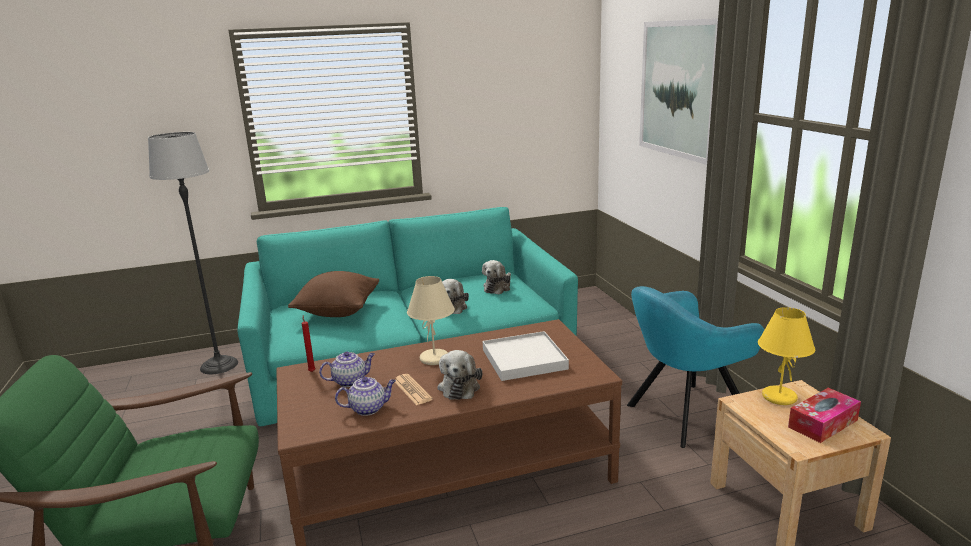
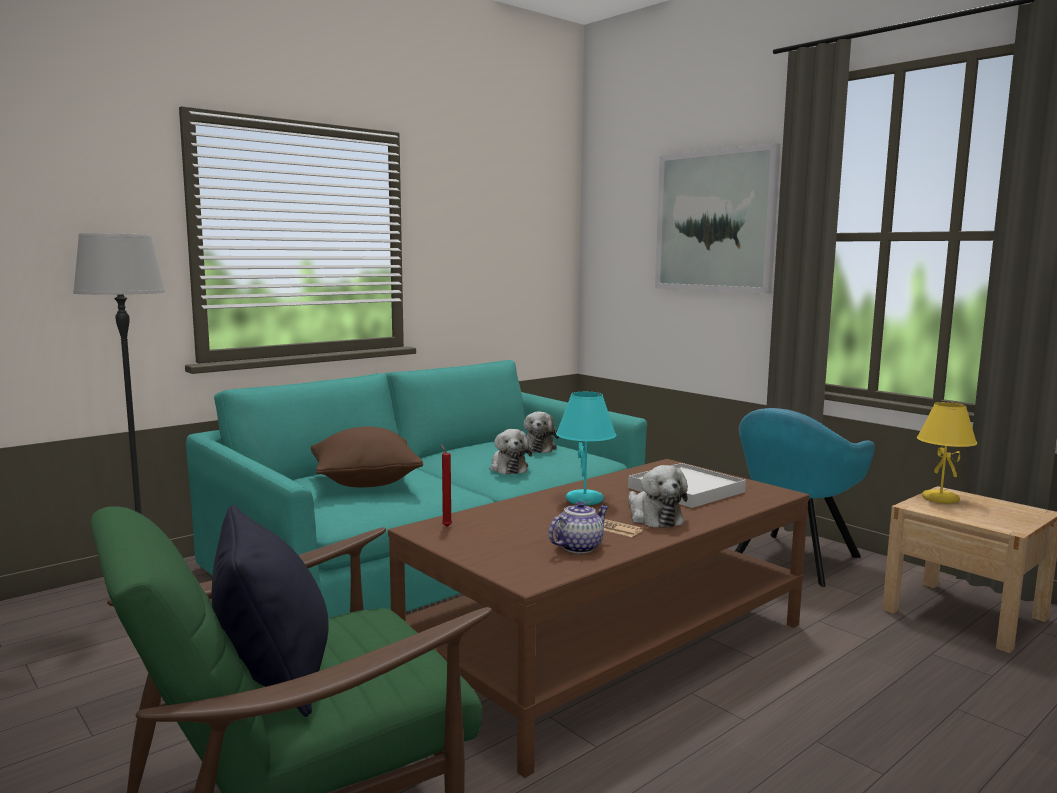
camera: 25 degrees left, 10 degrees down
teapot [319,351,375,387] -> none
beige table lamp [407,276,455,365] -> turquoise table lamp [556,392,616,505]
tissue box [788,388,861,443] -> none
none -> black pillow [212,505,329,717]

